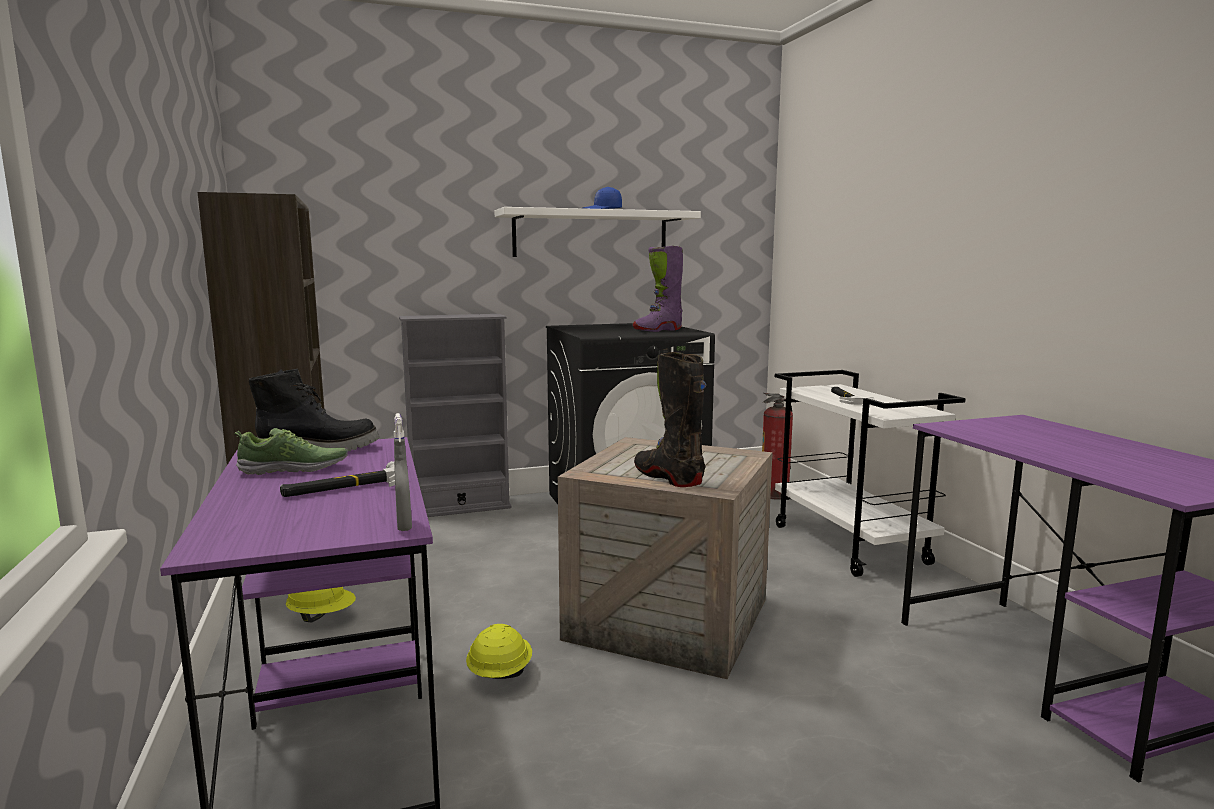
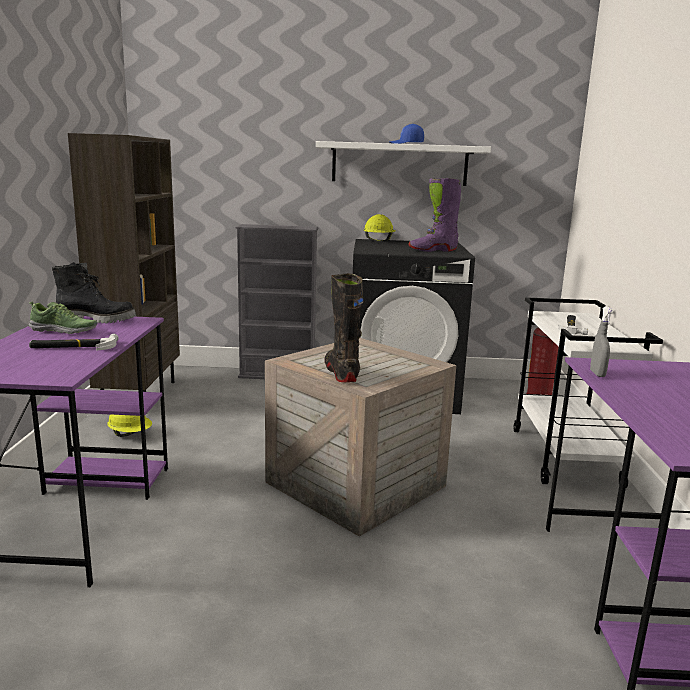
camera: 20 degrees right, 5 degrees up
grey spray bottle [394,413,412,531] -> grey spray bottle moved to [590,306,613,377]
yellow hard hat [466,624,532,679] -> yellow hard hat moved to [363,214,396,242]

